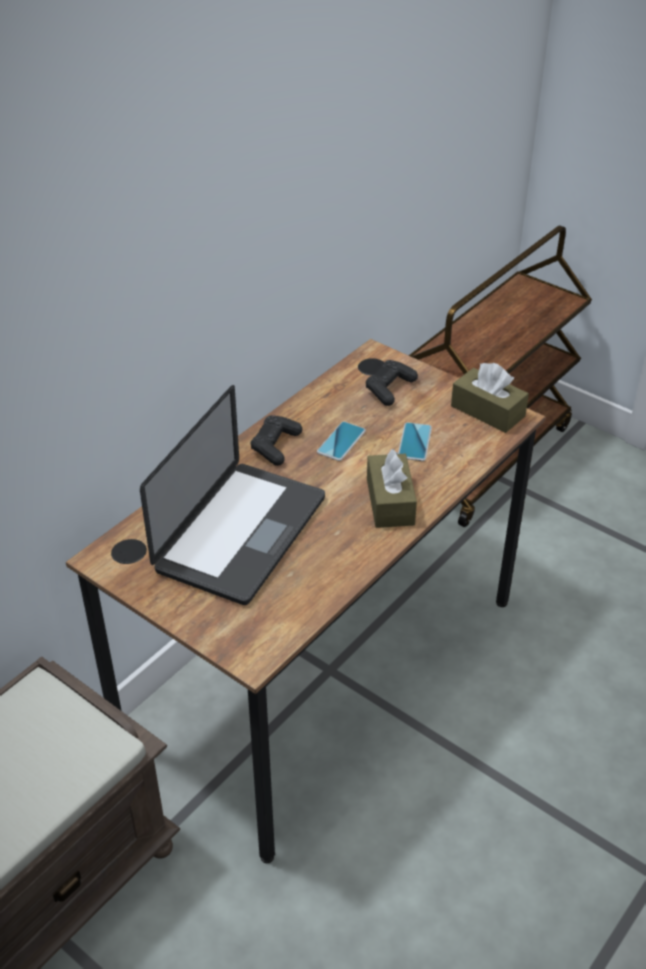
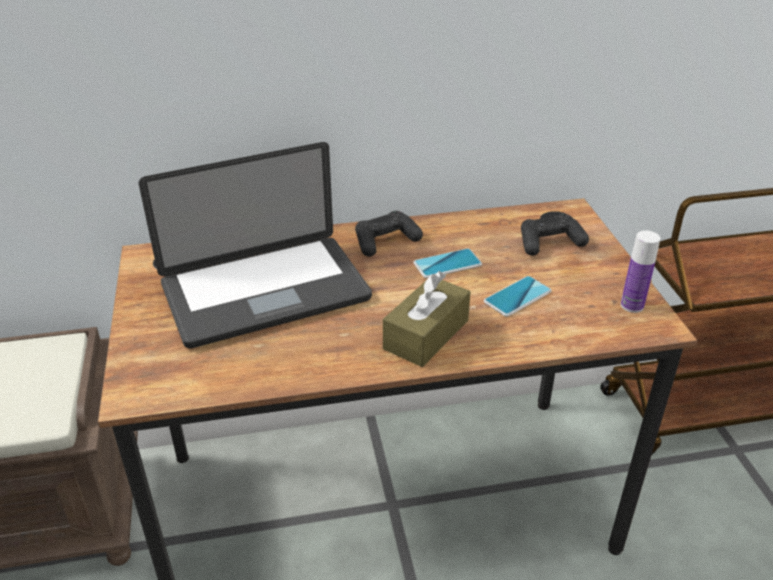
camera: 40 degrees right, 5 degrees down
brown tissue box [451,363,529,433] -> bottle [621,230,660,313]

